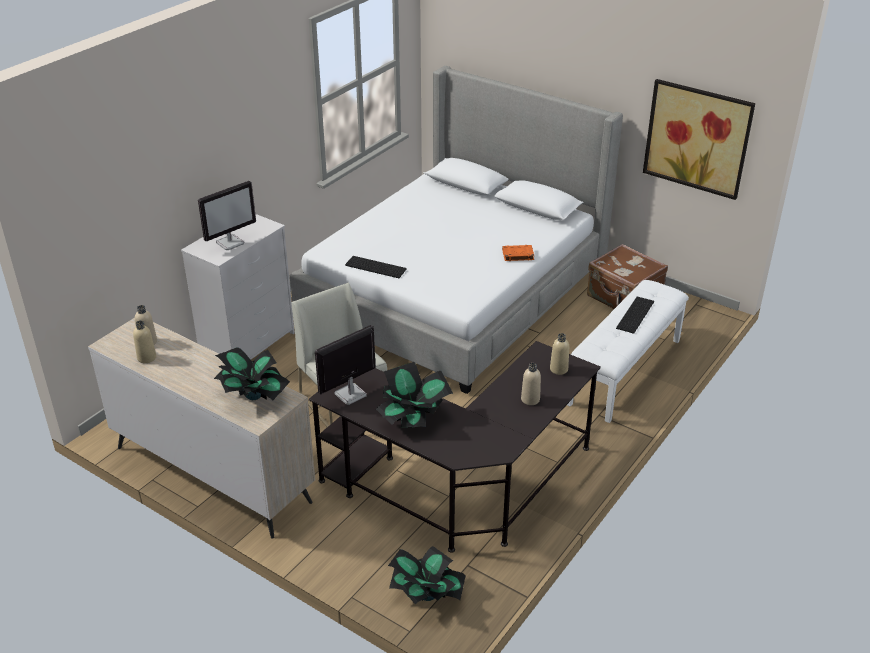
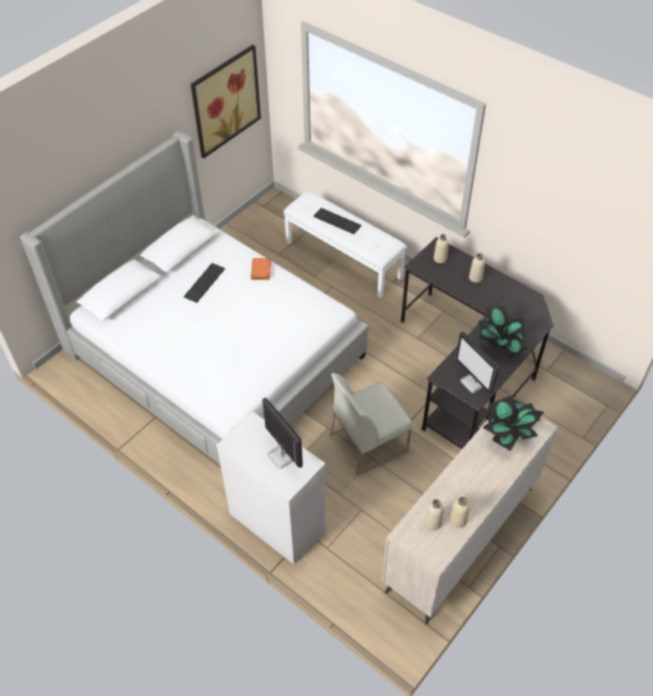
camera: 85 degrees left, 15 degrees up
keyboard [345,256,407,278] -> keyboard moved to [184,263,225,303]
potted plant [388,546,466,604] -> none
brown suitcase [587,244,668,309] -> none

